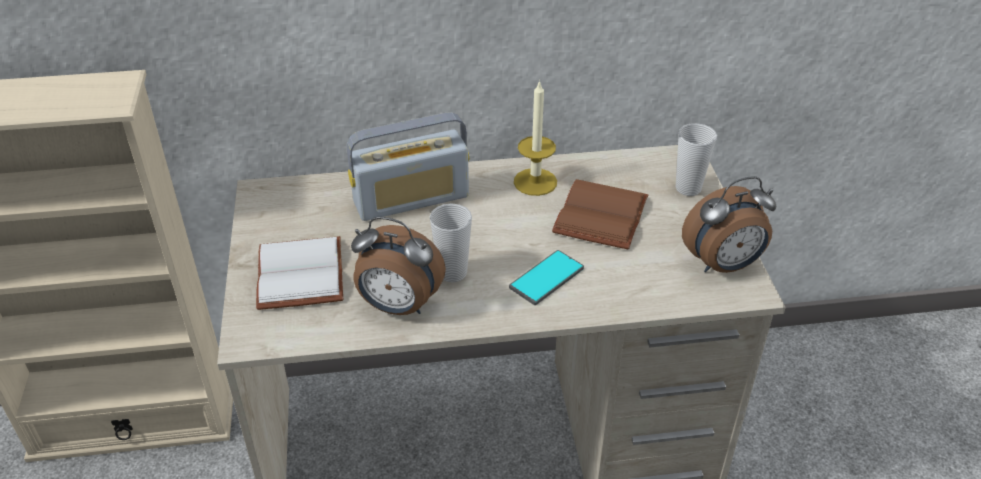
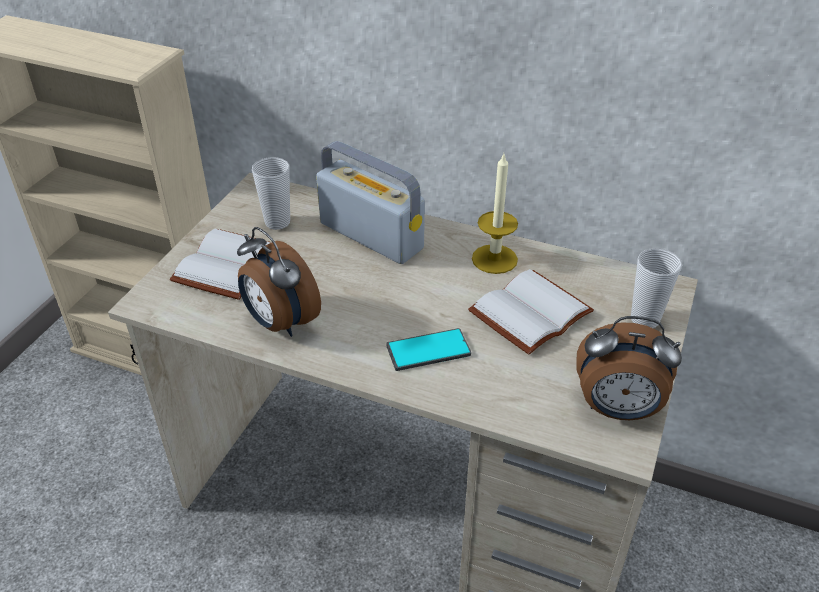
camera: 30 degrees right, 0 degrees up
radio [347,112,469,221] -> radio turned 150 degrees counterclockwise [316,141,425,264]
cup [430,203,472,282] -> cup moved to [252,157,290,230]
brown book [552,179,648,249] -> white book [468,269,594,355]

